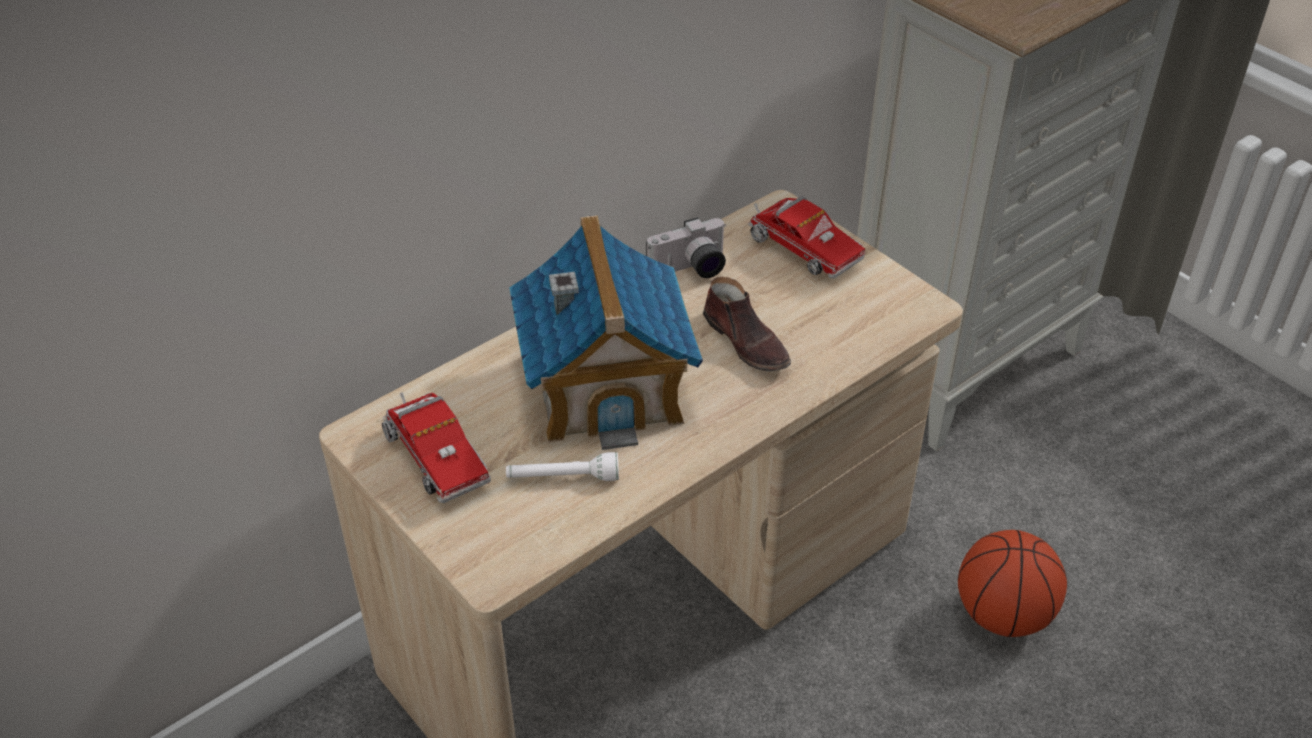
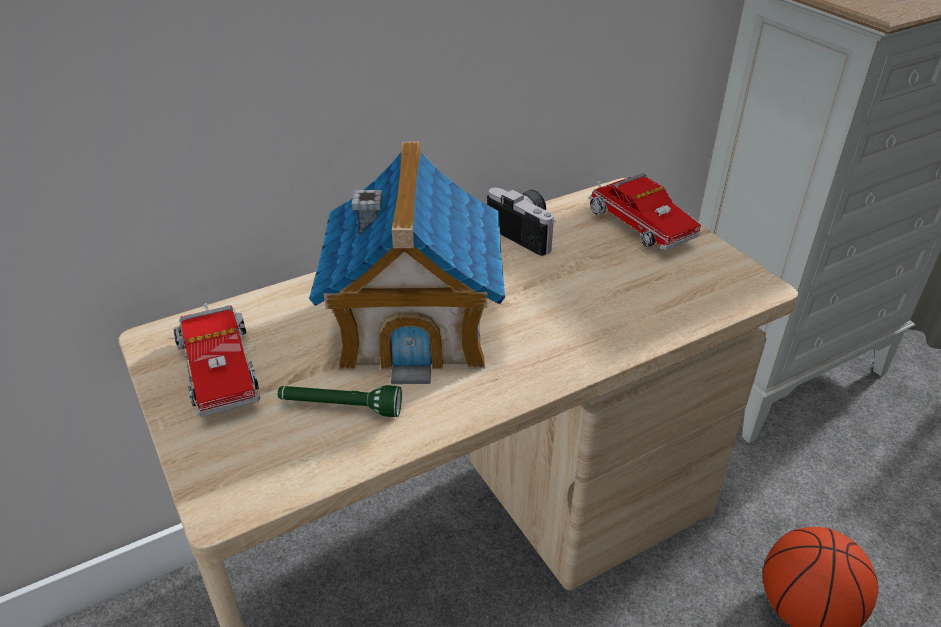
camera: 10 degrees right, 5 degrees down
white flashlight [506,452,619,481] -> green flashlight [278,385,402,417]
camera [646,217,726,278] -> camera turned 120 degrees counterclockwise [487,188,555,256]
brown shoe [703,277,791,372] -> none

